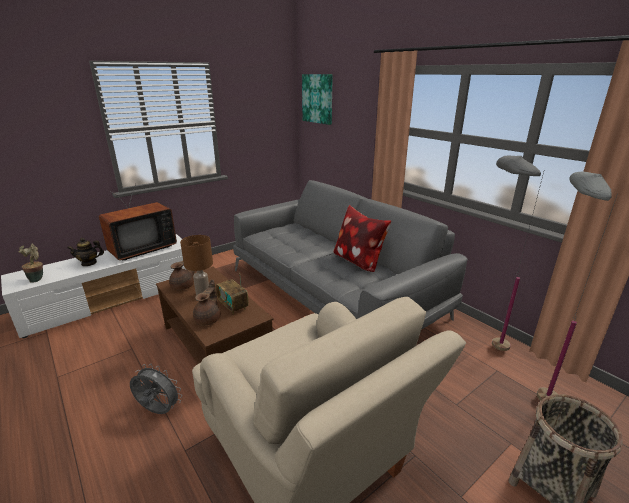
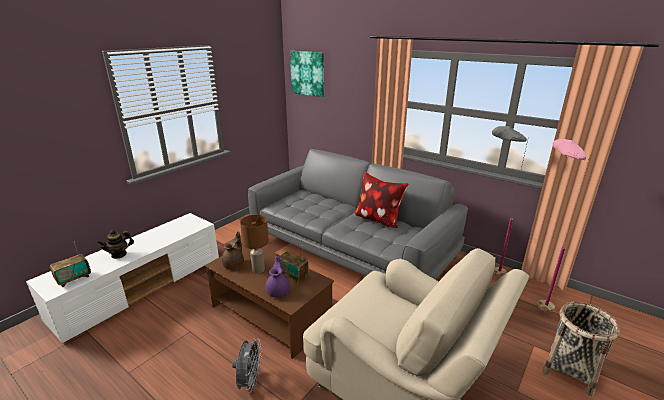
camera: 15 degrees left, 0 degrees up
potted plant [19,244,43,283] -> radio [50,243,91,287]
television [99,184,177,260] -> none
grey fan [130,364,182,414] -> grey fan turned 90 degrees clockwise [232,339,262,393]
brown teapot [193,279,221,326] -> purple teapot [265,254,290,297]
grey floor lamp [537,172,618,401] -> pink floor lamp [538,139,590,312]

